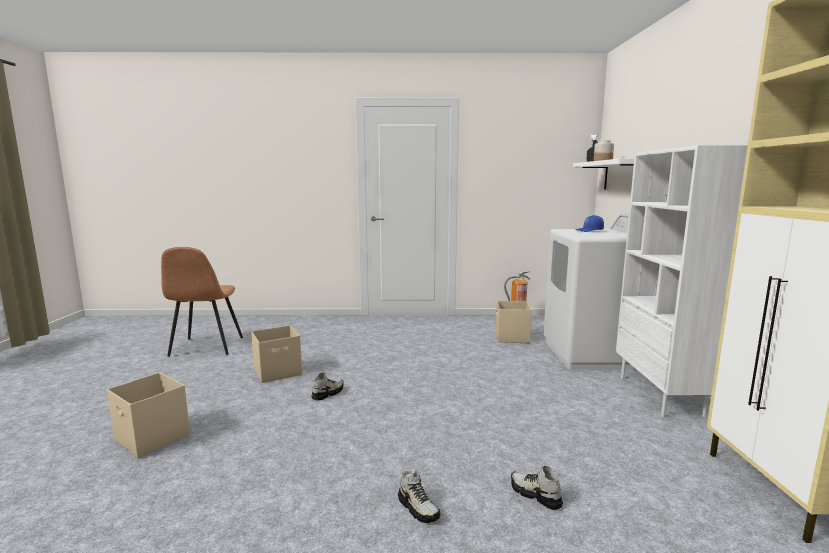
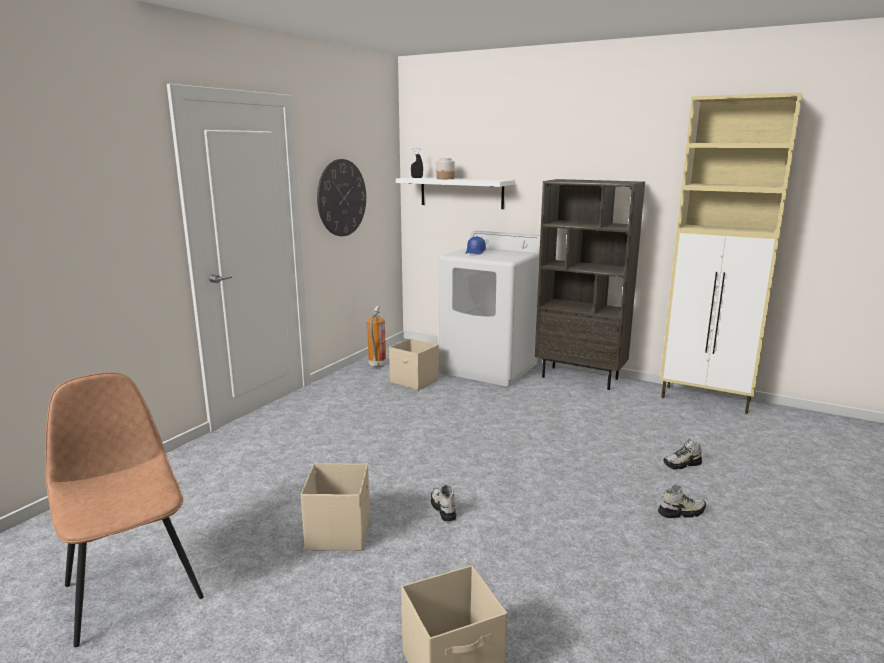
camera: 60 degrees left, 5 degrees up
brown chair [161,247,243,357] -> brown chair turned 150 degrees counterclockwise [45,372,204,647]
white bookcase [616,146,748,417] -> brown bookcase [535,179,645,390]
none -> wall clock [317,159,366,236]

